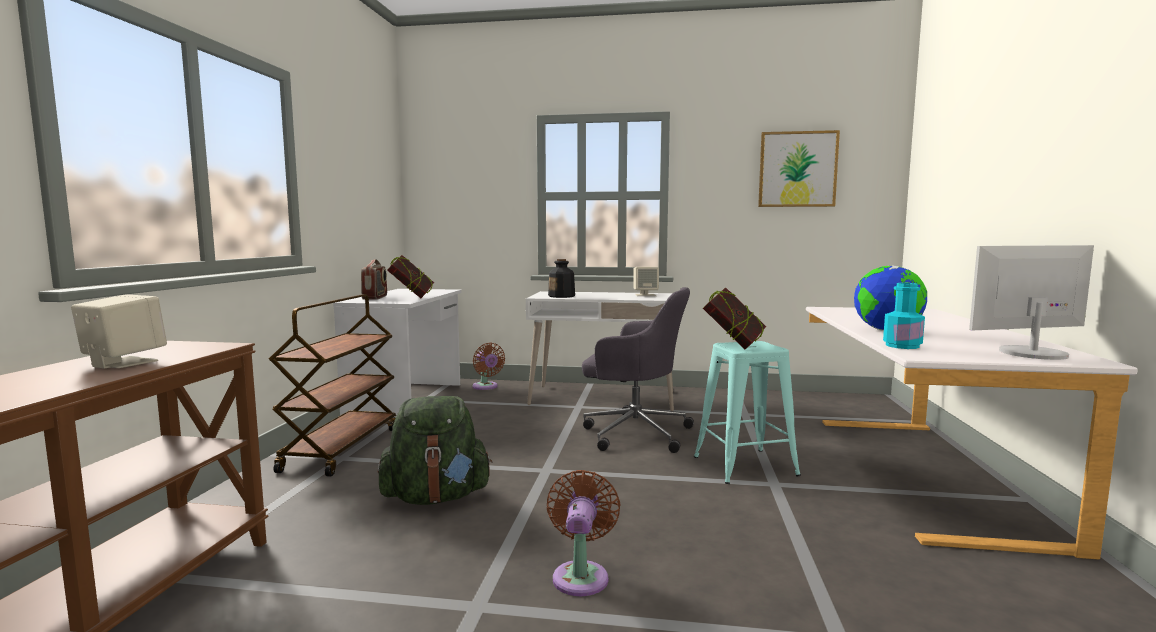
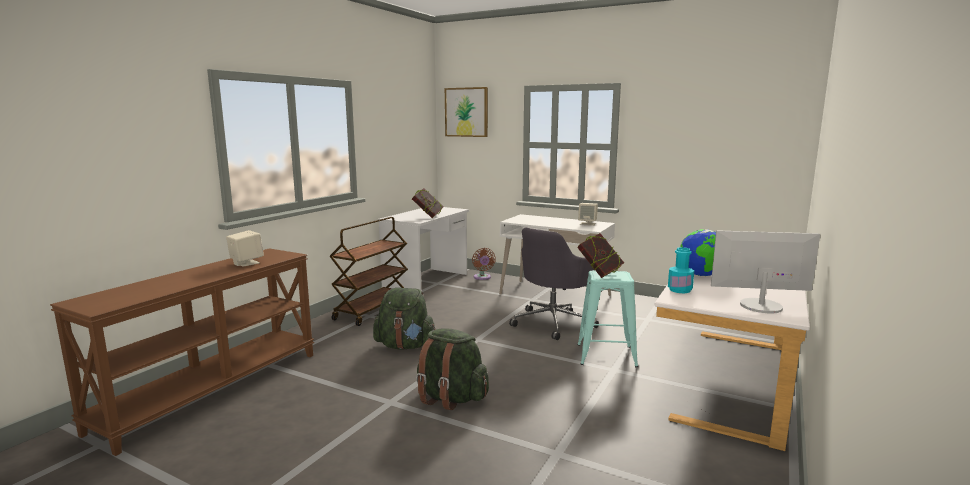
camera: 20 degrees right, 5 degrees up
radio [361,259,387,300] -> none
brown fan [547,470,621,596] -> green backpack [416,328,489,410]
bottle [548,259,575,298] -> none
grey office chair [582,287,694,453] -> grey office chair turned 90 degrees clockwise [509,228,599,340]
picture [758,130,840,207] -> picture moved to [445,87,488,137]

